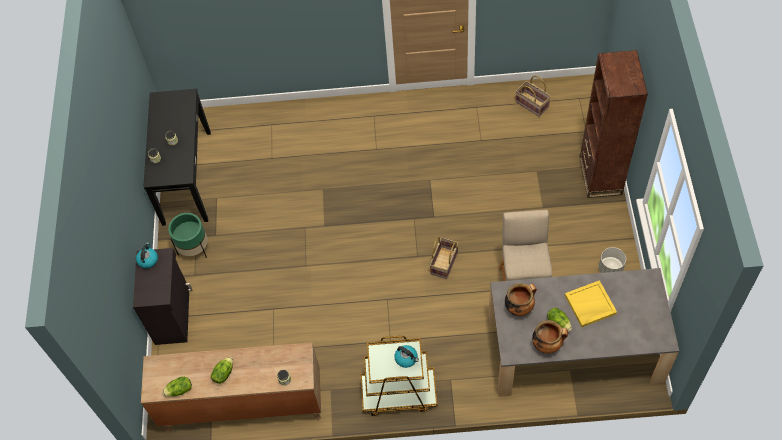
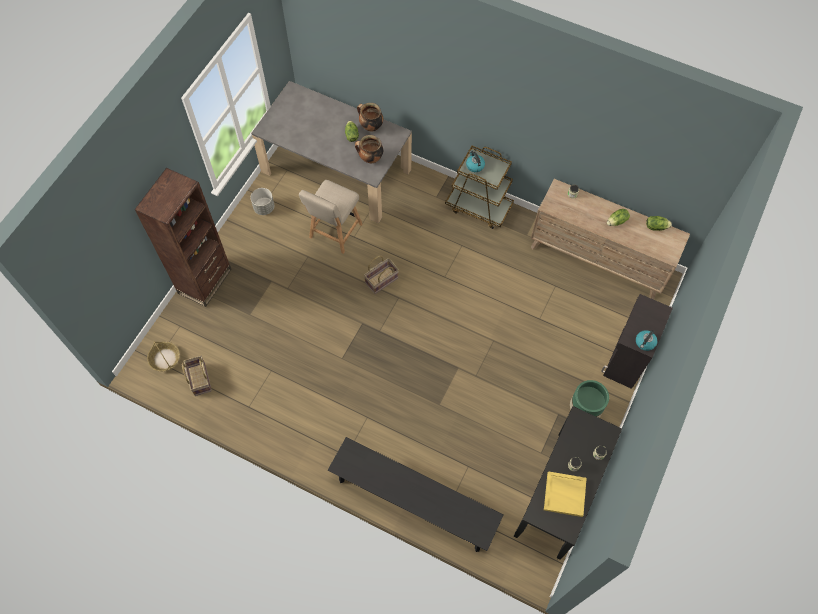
camera: 155 degrees left, 5 degrees up
yellow tray [565,280,617,327] -> yellow tray moved to [544,471,587,517]
none -> basket [147,341,180,371]
none -> black bench [328,437,503,552]

